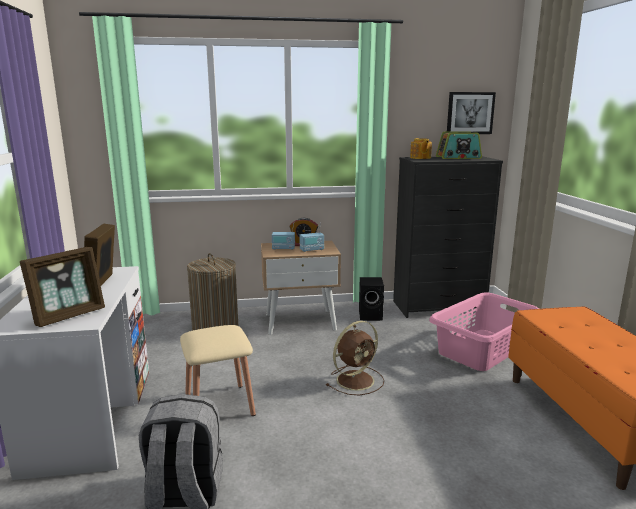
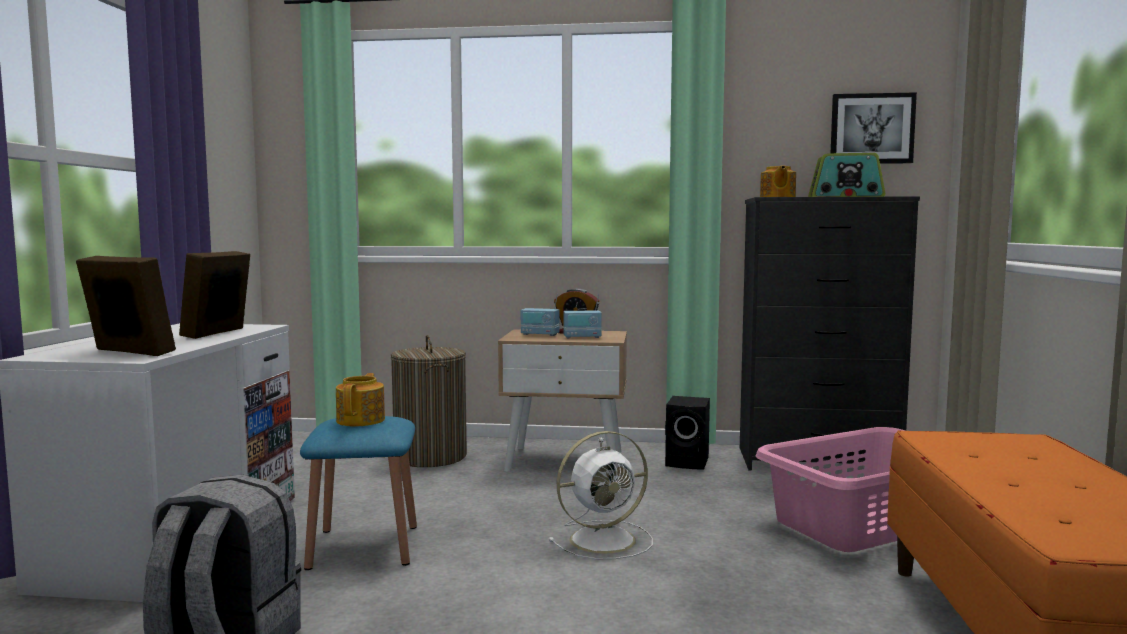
camera: 15 degrees right, 10 degrees down
picture frame [20,247,105,327] -> picture frame turned 120 degrees counterclockwise [76,256,176,356]
beige stool [180,325,256,416] -> blue stool [300,416,417,570]
brown fan [326,321,384,395] -> white fan [548,431,653,559]
none -> teapot [336,373,385,426]

